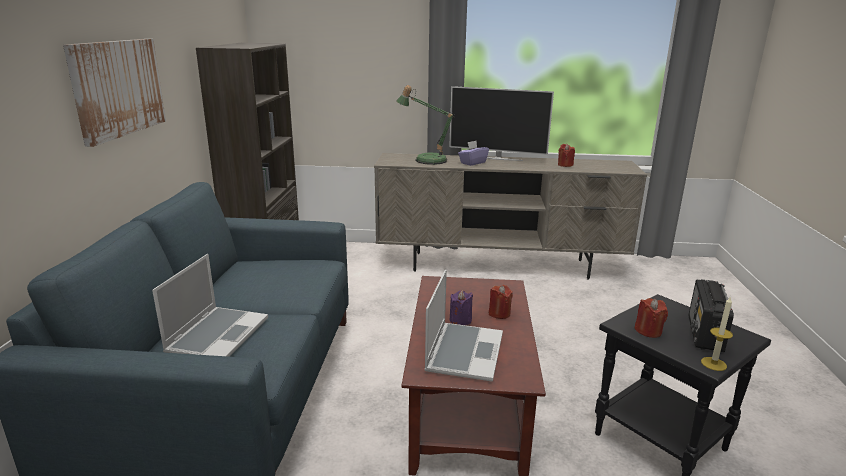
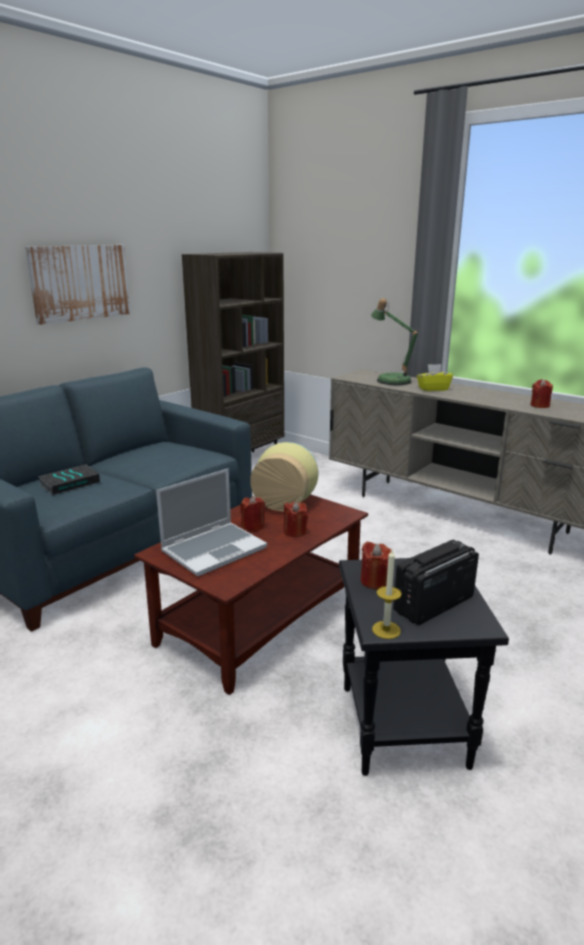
camera: 35 degrees right, 0 degrees up
laptop [152,254,268,357] -> book [38,465,100,495]
television [449,86,554,161] -> none
purple candle [450,290,473,325] -> red candle [240,496,265,532]
purple tissue box [458,141,489,166] -> yellow tissue box [417,364,453,391]
none -> vase [251,442,318,511]

